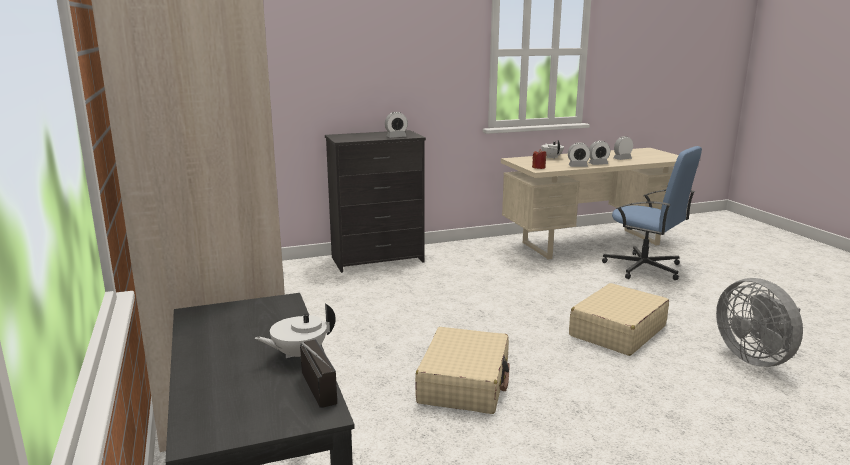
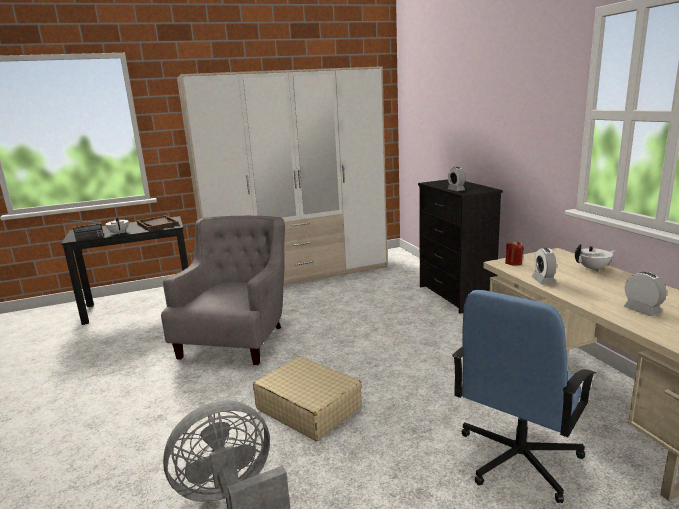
camera: 90 degrees right, 0 degrees up
beige suitcase [415,327,510,414] -> grey armchair [161,216,285,365]
alarm clock [589,141,610,165] -> none
none -> brown tray [137,215,179,231]

